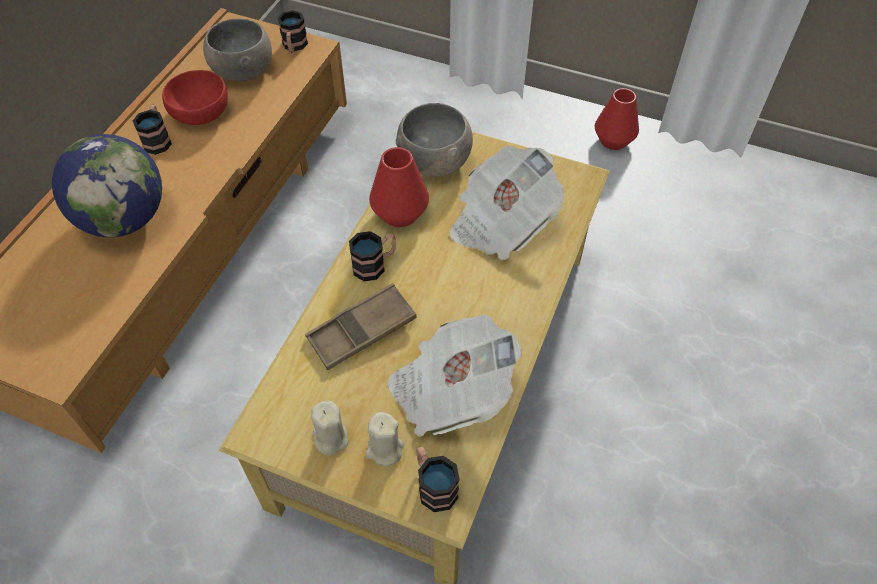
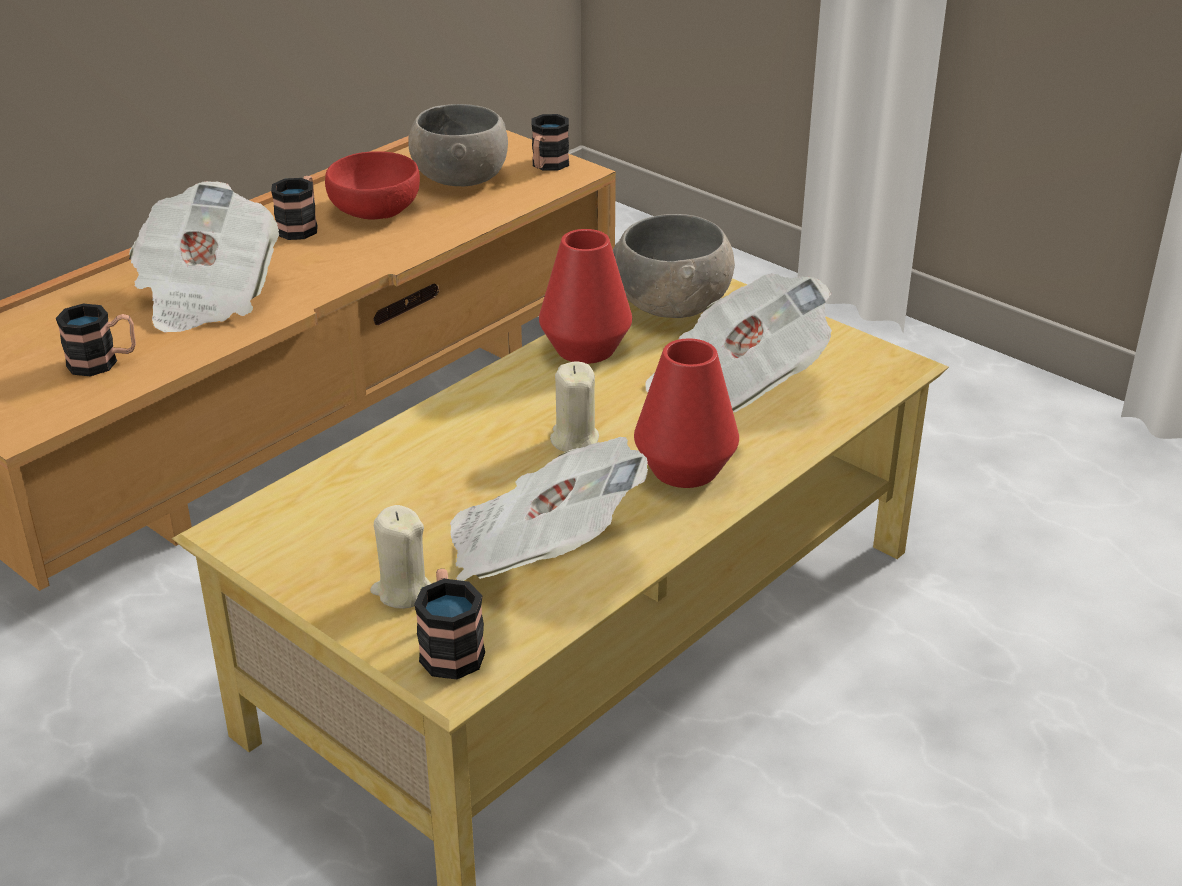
camera: 20 degrees right, 20 degrees down
globe [52,134,162,237] -> newspaper [129,181,279,332]
brown tray [305,283,417,370] -> none
beige candle [311,401,348,455] -> beige candle moved to [550,362,599,452]
mug [349,231,396,281] -> mug moved to [56,303,136,377]
red vase [595,88,639,150] -> red vase moved to [634,339,739,488]

